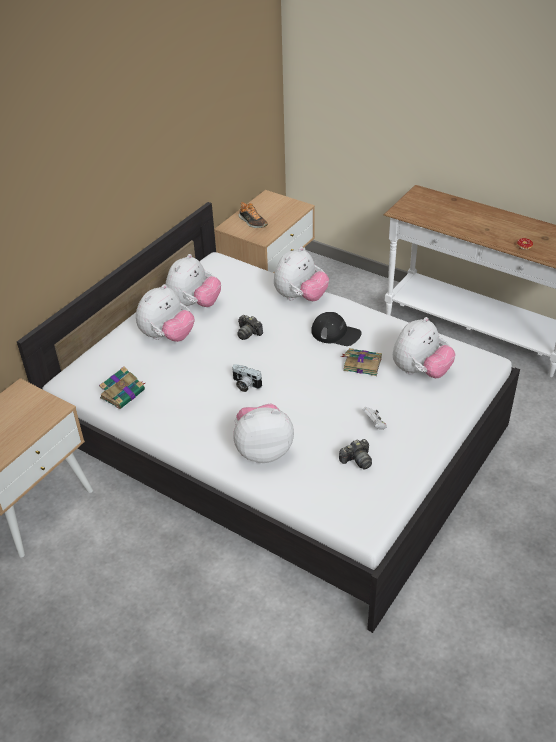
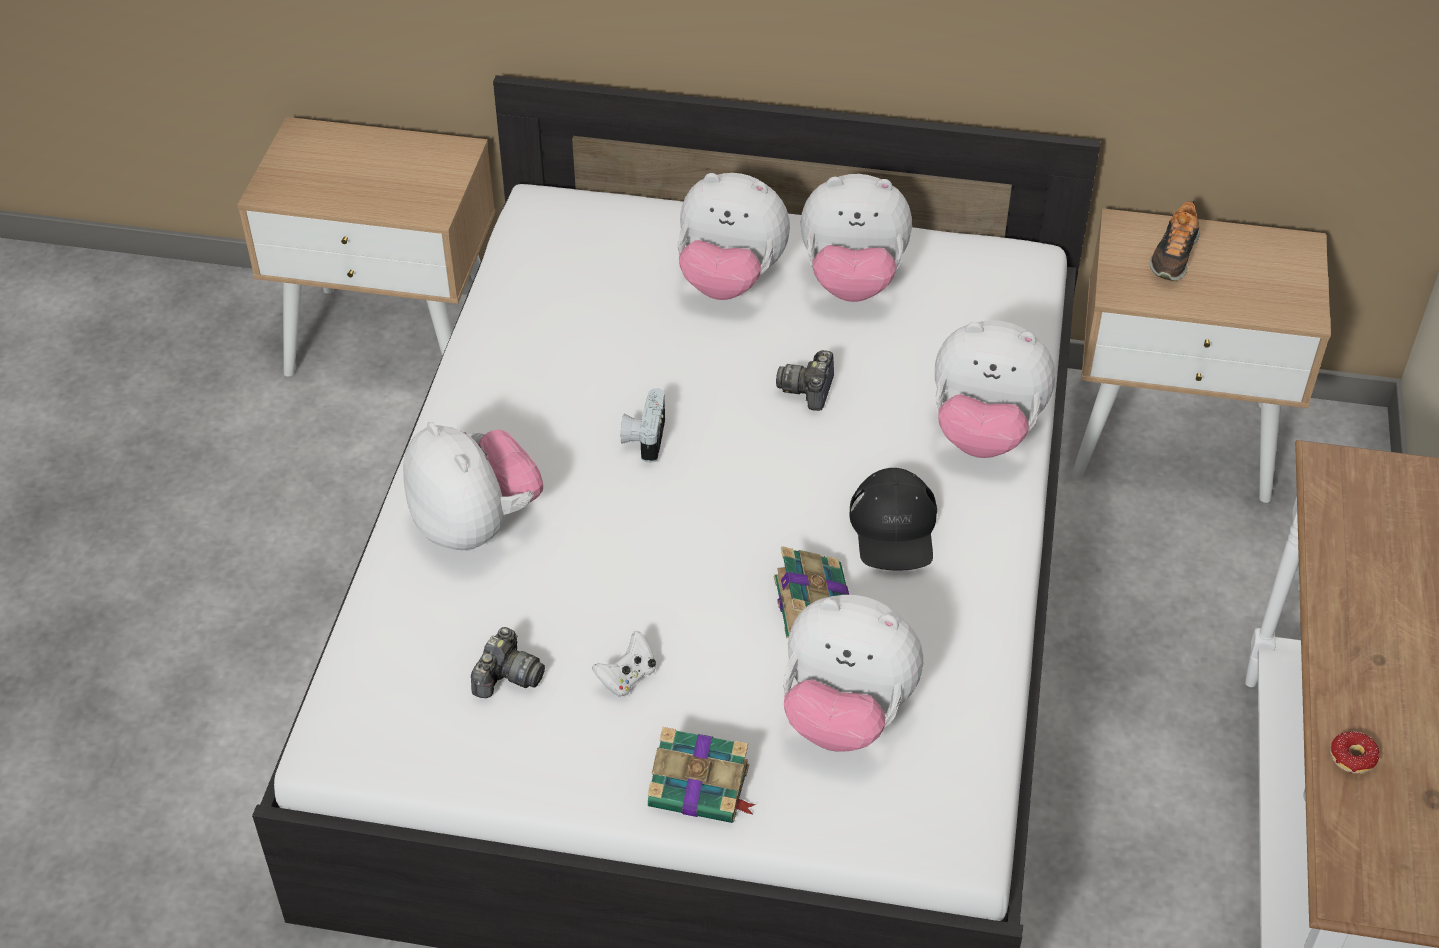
camera: 65 degrees right, 5 degrees up
book [99,366,145,409] -> book moved to [647,727,756,823]
camera [339,439,372,470] -> camera turned 105 degrees counterclockwise [471,627,545,698]

